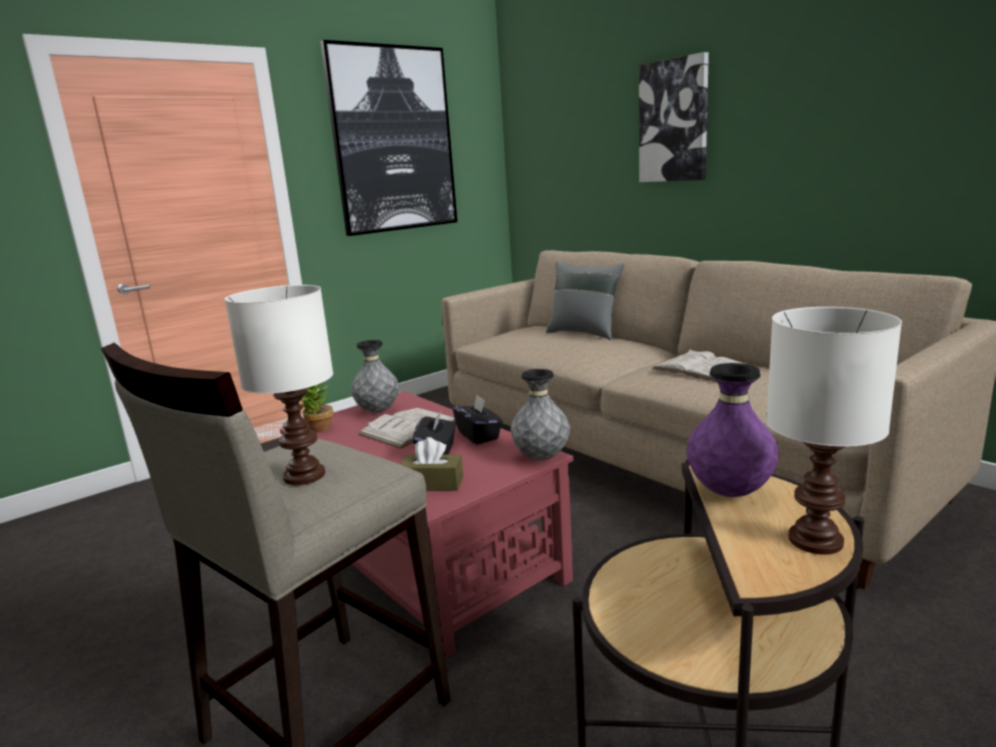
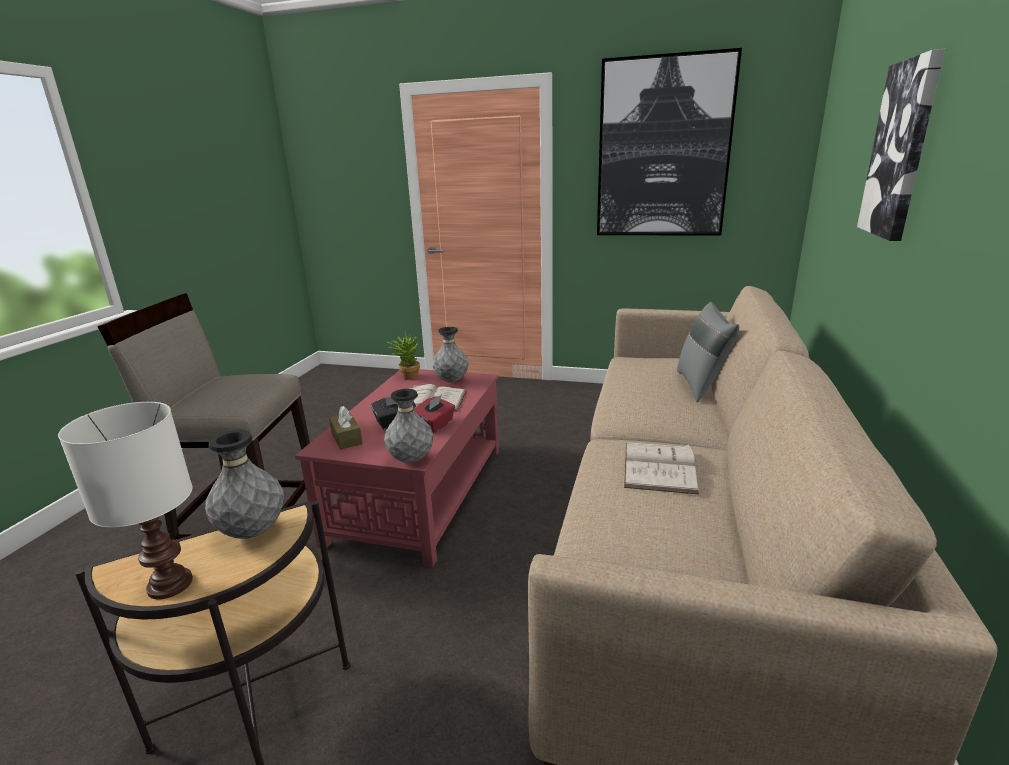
camera: 55 degrees right, 5 degrees up
white table lamp [224,285,333,485] -> none
black tissue box [453,395,502,444] -> red tissue box [414,395,455,434]
purple vase [686,363,779,497] -> grey vase [205,430,284,539]

